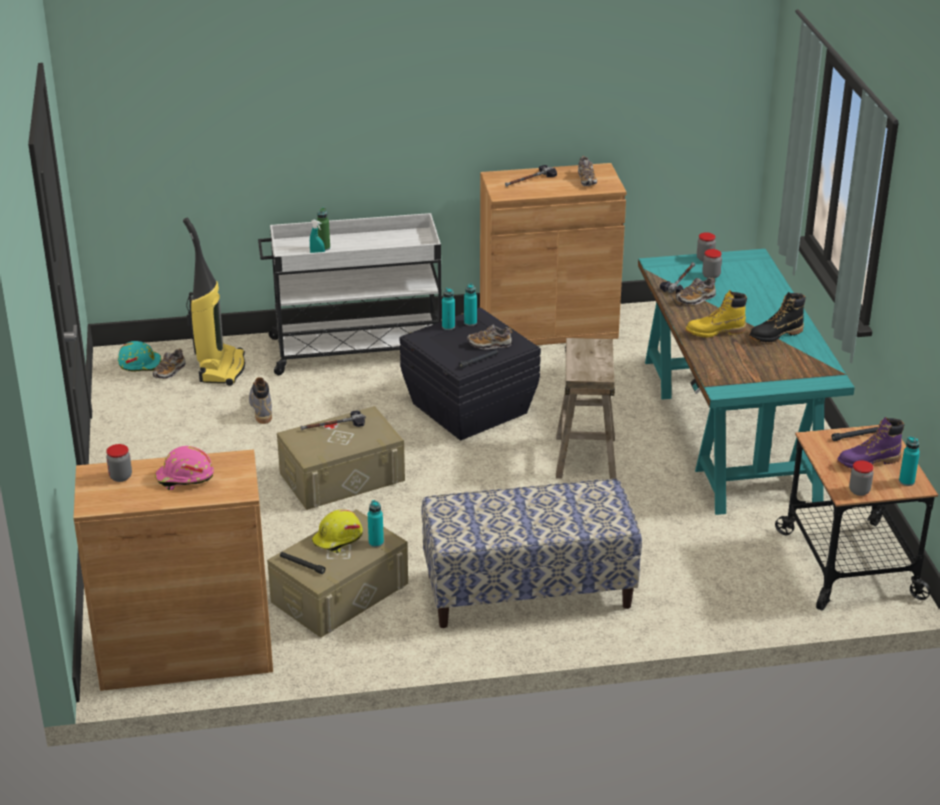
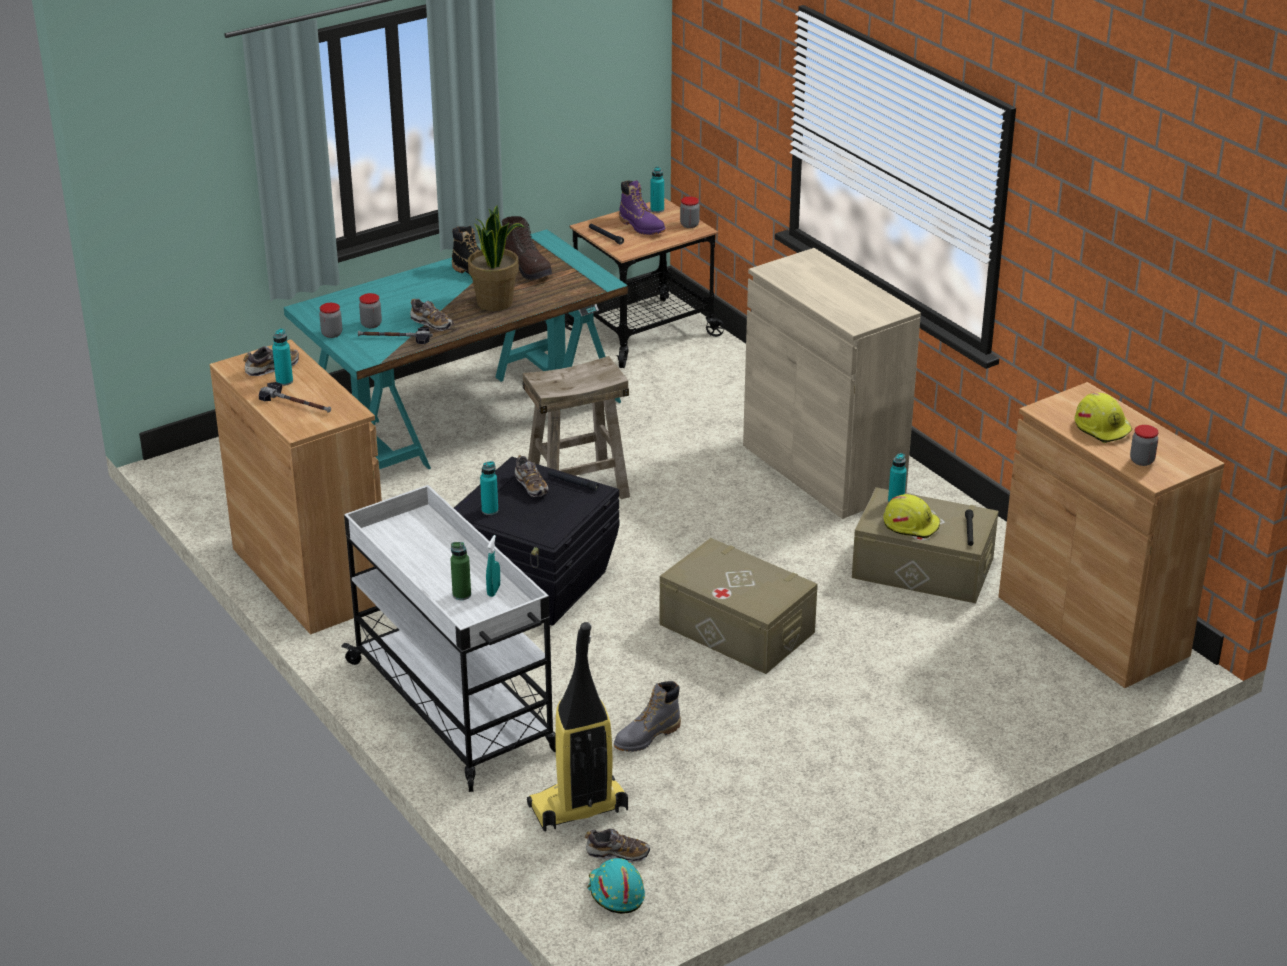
camera: 115 degrees left, 0 degrees up
pink hard hat [155,446,214,490] -> yellow hard hat [1075,392,1133,443]
hammer [301,411,366,430] -> none
bench [421,479,642,628] -> beige cabinet [743,248,921,519]
turquoise bottle [442,288,455,330] -> turquoise bottle moved to [272,328,293,386]
yellow boot [686,290,747,338] -> potted plant [468,205,525,311]
none -> brown boot [502,216,552,280]

